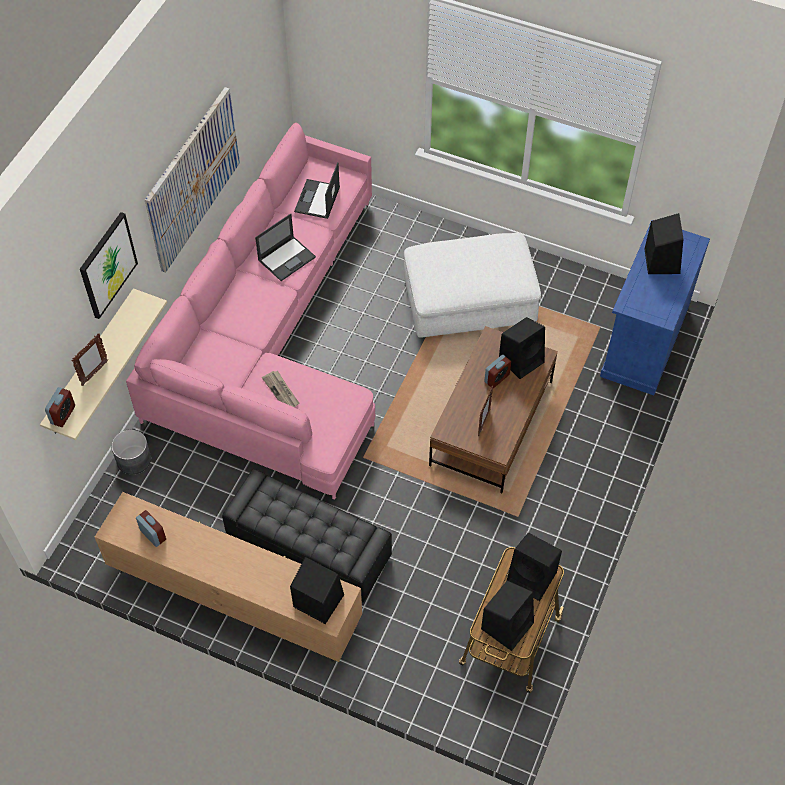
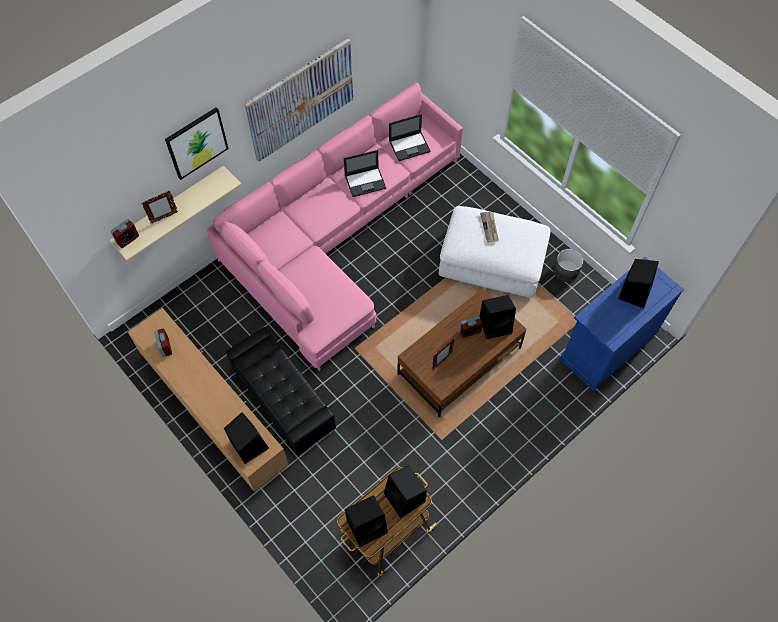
camera: 25 degrees right, 5 degrees up
grey planter [111,429,151,474] -> grey planter moved to [554,249,583,282]
newspaper [262,371,300,407] -> newspaper moved to [480,211,499,243]
laptop [294,162,340,219] -> laptop turned 150 degrees counterclockwise [389,114,431,161]

